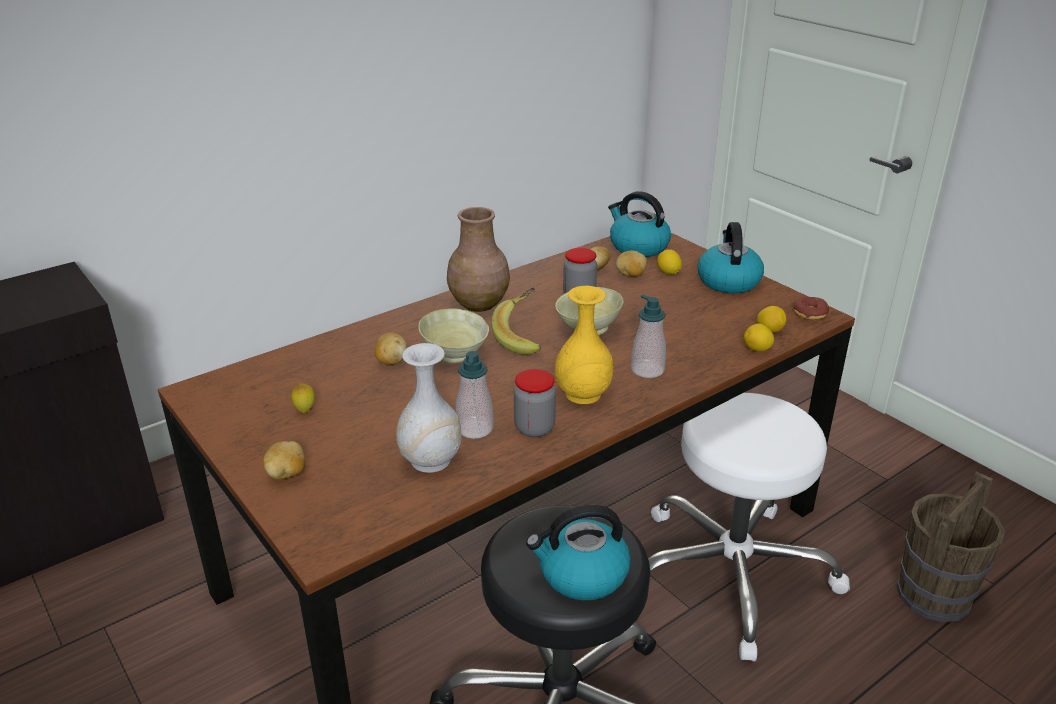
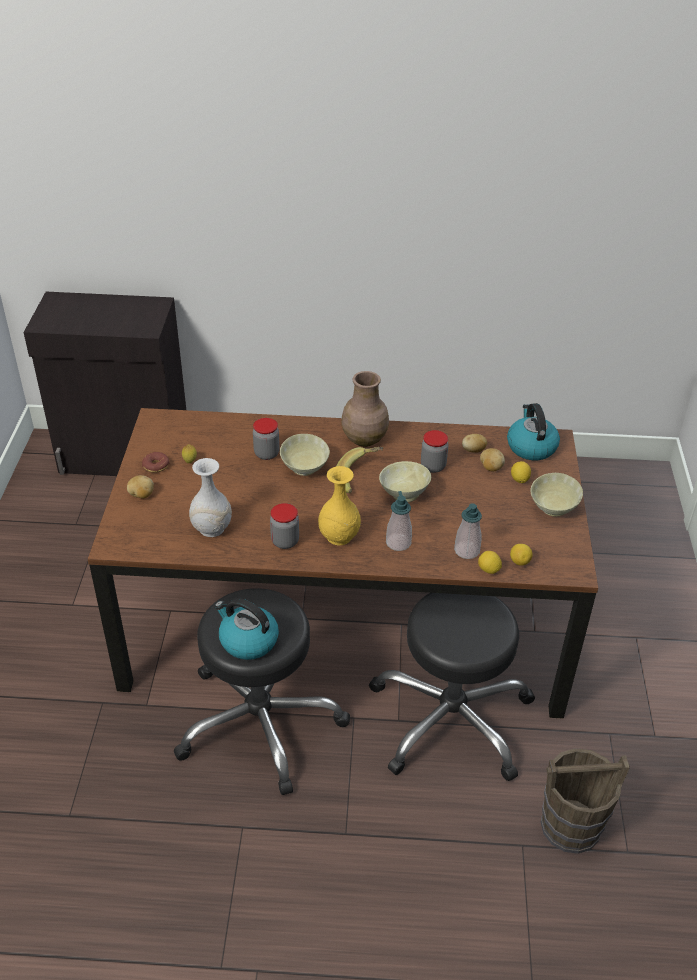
camera: 40 degrees right, 10 degrees up
potato [375,333,407,365] -> jar [253,418,280,460]
soap dispenser [456,351,494,439] -> soap dispenser moved to [454,503,482,559]
white stool [648,393,850,661] -> black stool [369,593,535,781]
kettle [698,222,764,294] -> beige bowl [530,473,583,516]
donut [794,297,829,320] -> donut moved to [142,452,170,473]

